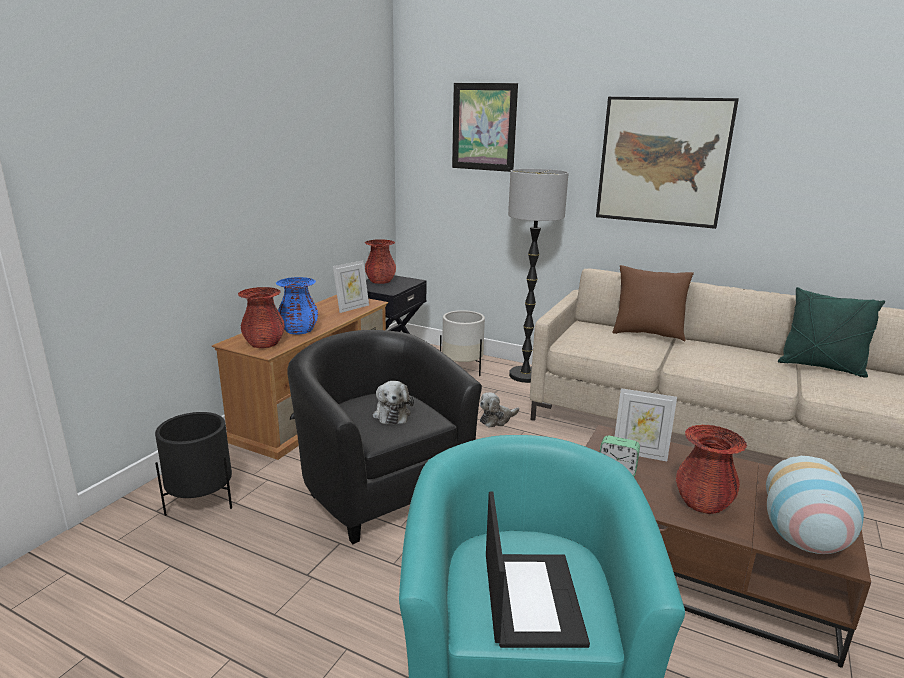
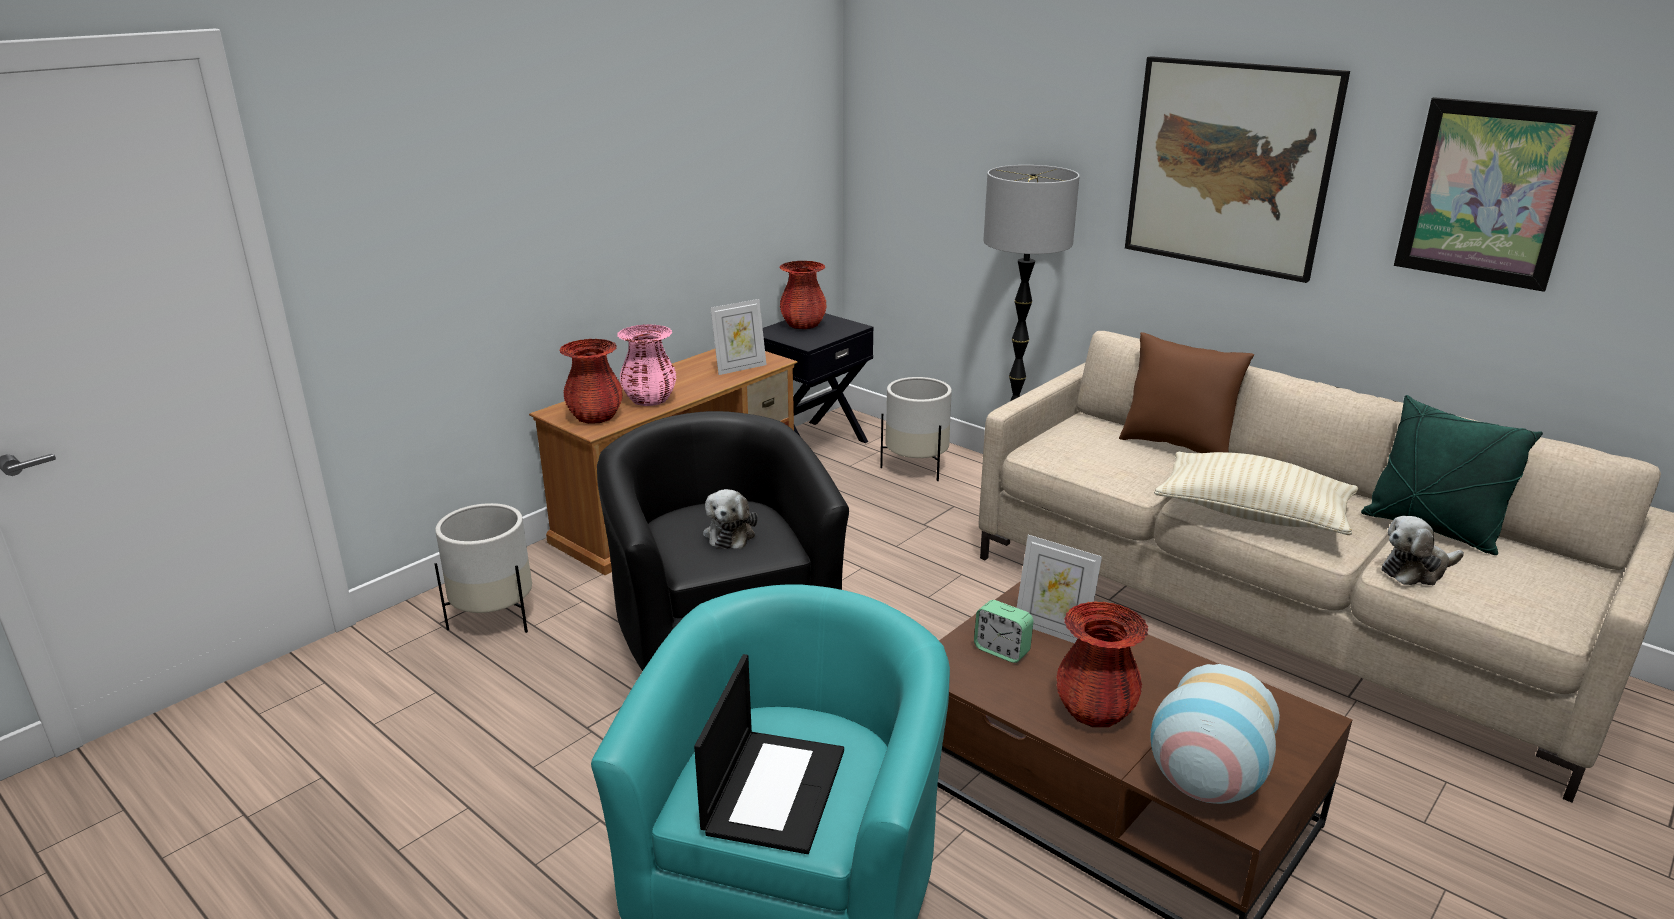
camera: 15 degrees right, 5 degrees up
black planter [155,412,232,516] -> white planter [435,503,532,633]
blue vase [276,277,318,335] -> pink vase [617,324,676,406]
picture [452,83,518,172] -> picture moved to [1394,97,1598,292]
plush toy [480,392,519,427] -> plush toy moved to [1381,516,1464,585]
none -> beige pillow [1154,452,1358,535]

